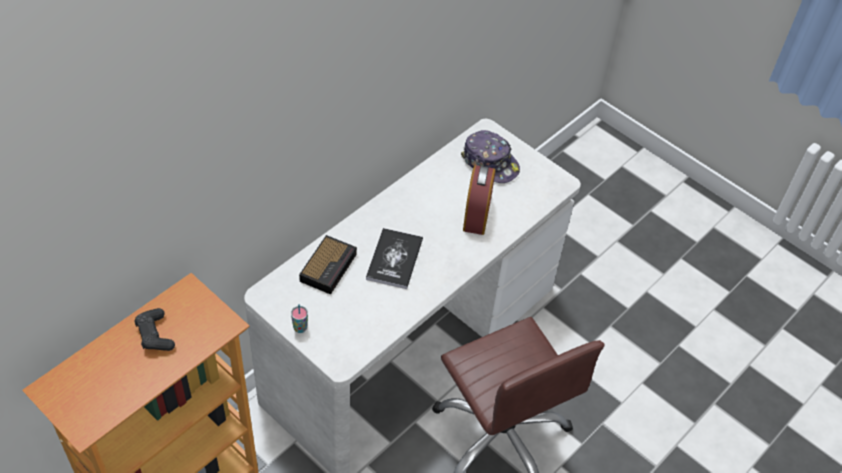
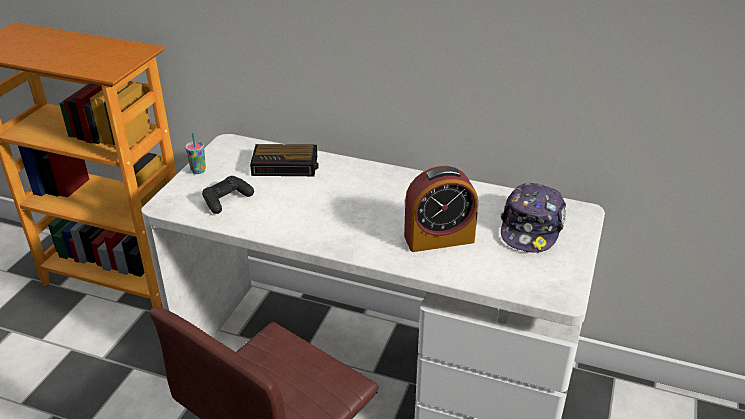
camera: 70 degrees right, 15 degrees down
black game controller [134,308,175,351] -> black game controller moved to [202,176,254,214]
book [366,228,423,289] -> none

